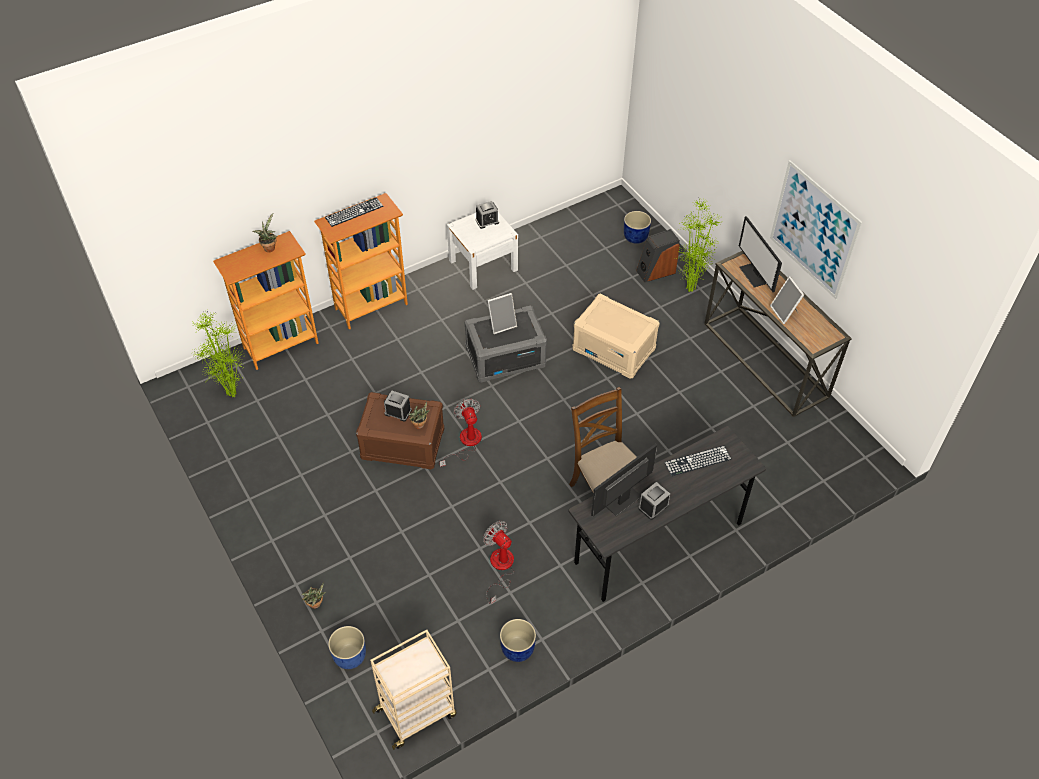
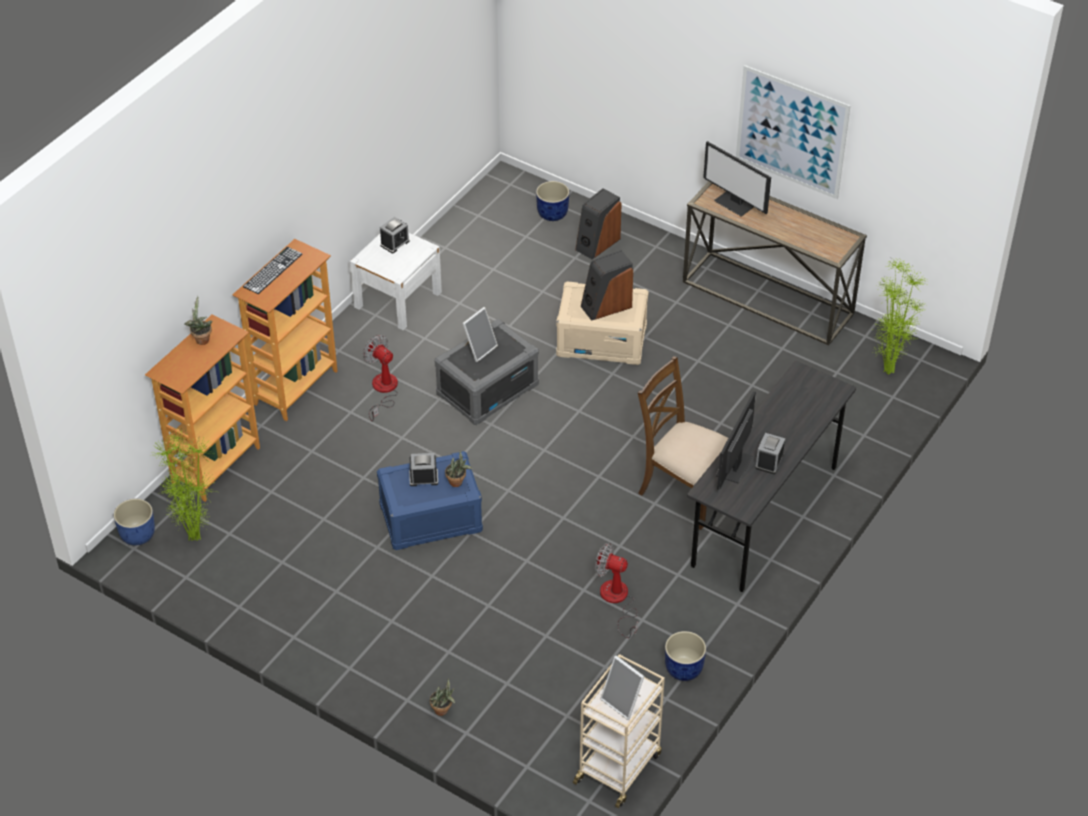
camera: 25 degrees left, 5 degrees down
blue planter [328,626,366,669] -> blue planter moved to [114,499,155,546]
brown storage box [356,392,444,469] -> blue storage box [377,451,483,550]
fan [440,398,482,468] -> fan moved to [363,335,398,422]
keyboard [664,445,732,476] -> none
potted plant [676,199,722,292] -> potted plant moved to [873,258,928,374]
picture frame [770,276,804,324] -> picture frame moved to [600,656,644,720]
none -> speaker [580,250,633,321]

